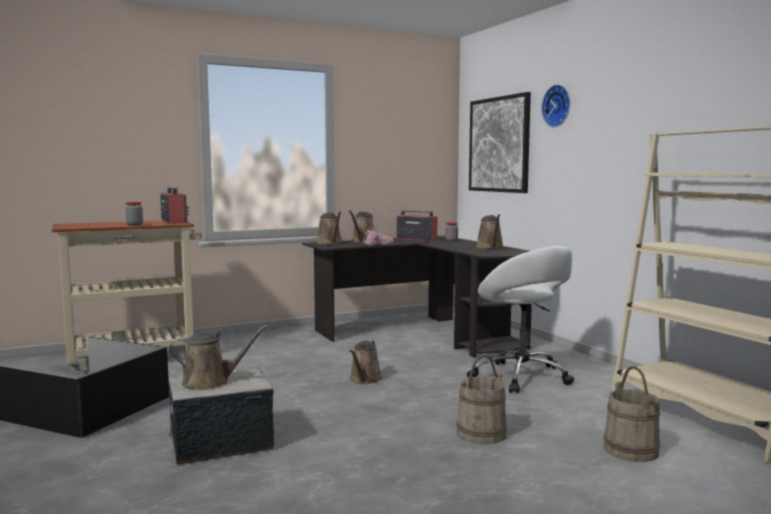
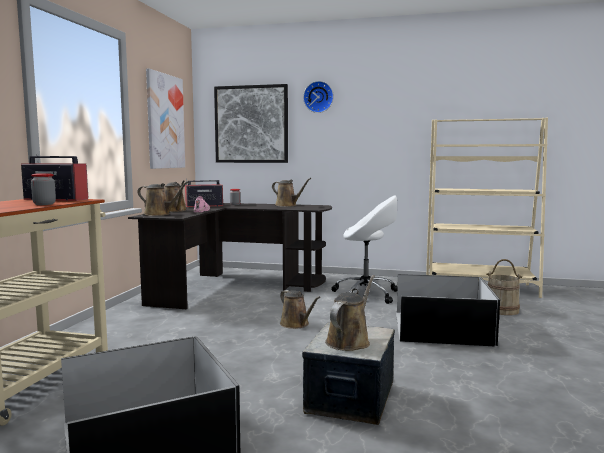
camera: 50 degrees left, 0 degrees up
beige bucket [456,355,507,444] -> black storage box [396,274,500,346]
none -> picture [146,68,185,169]

